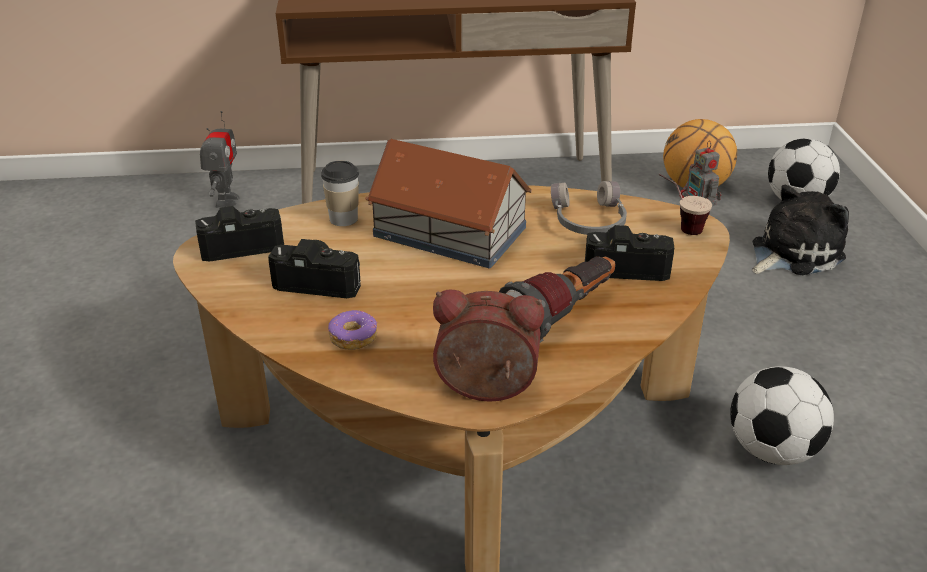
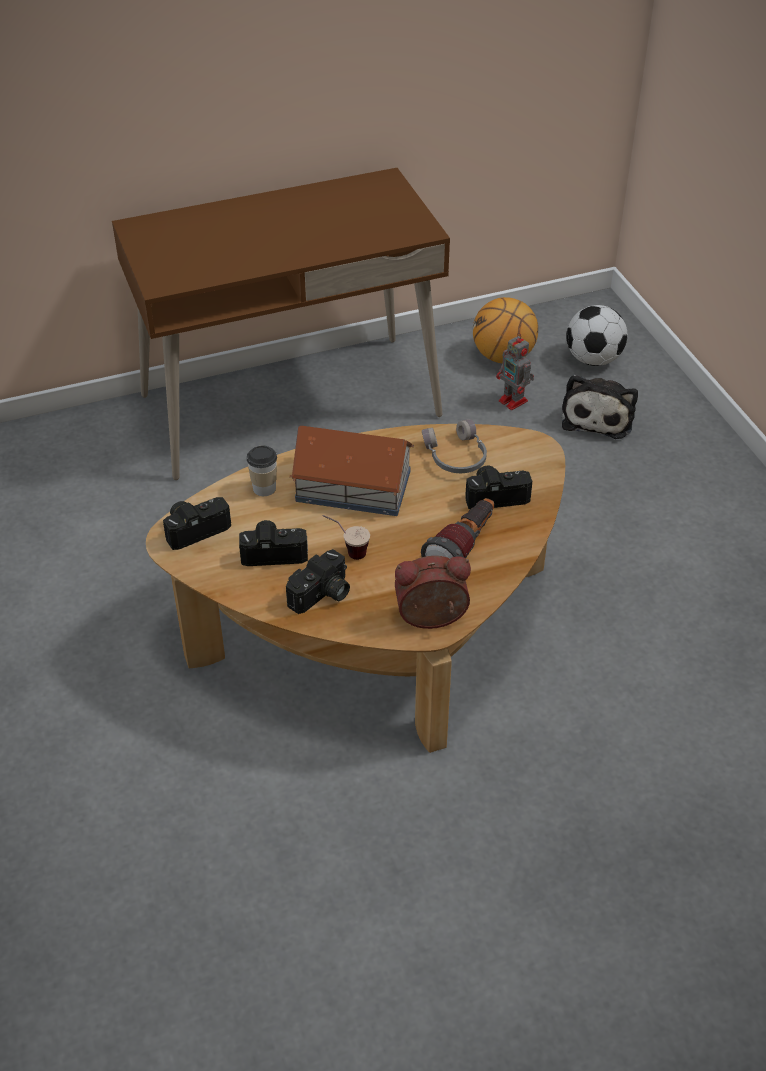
camera: 15 degrees left, 10 degrees up
toy robot [200,111,240,208] -> none
donut [328,310,377,350] -> camera [286,549,350,614]
cup [658,173,712,235] -> cup moved to [323,515,370,560]
football [730,366,834,465] -> none
plush toy [752,185,849,275] -> plush toy turned 150 degrees clockwise [562,374,638,439]

